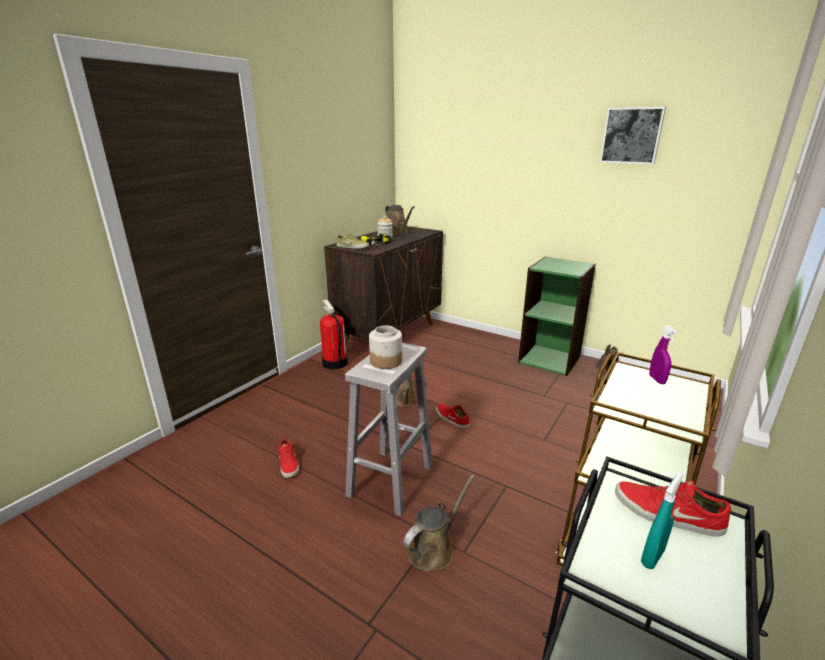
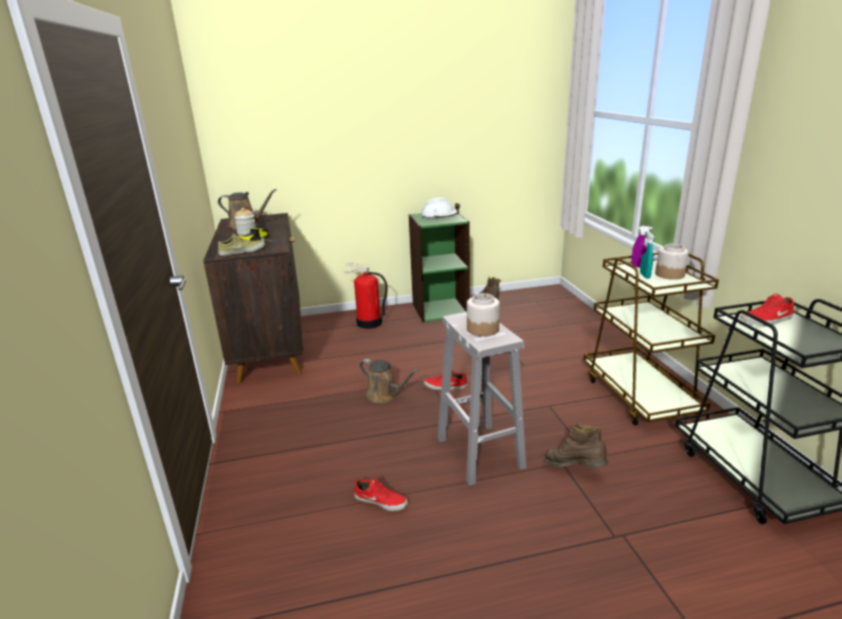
camera: 45 degrees left, 0 degrees up
fire extinguisher [320,299,348,369] -> fire extinguisher moved to [344,263,388,329]
brown watering can [403,475,475,571] -> brown boot [544,424,608,467]
picture [600,107,666,164] -> none
turquoise spray bottle [641,472,683,569] -> turquoise spray bottle moved to [640,232,654,279]
none -> white hard hat [421,198,460,219]
none -> jar [655,244,689,280]

